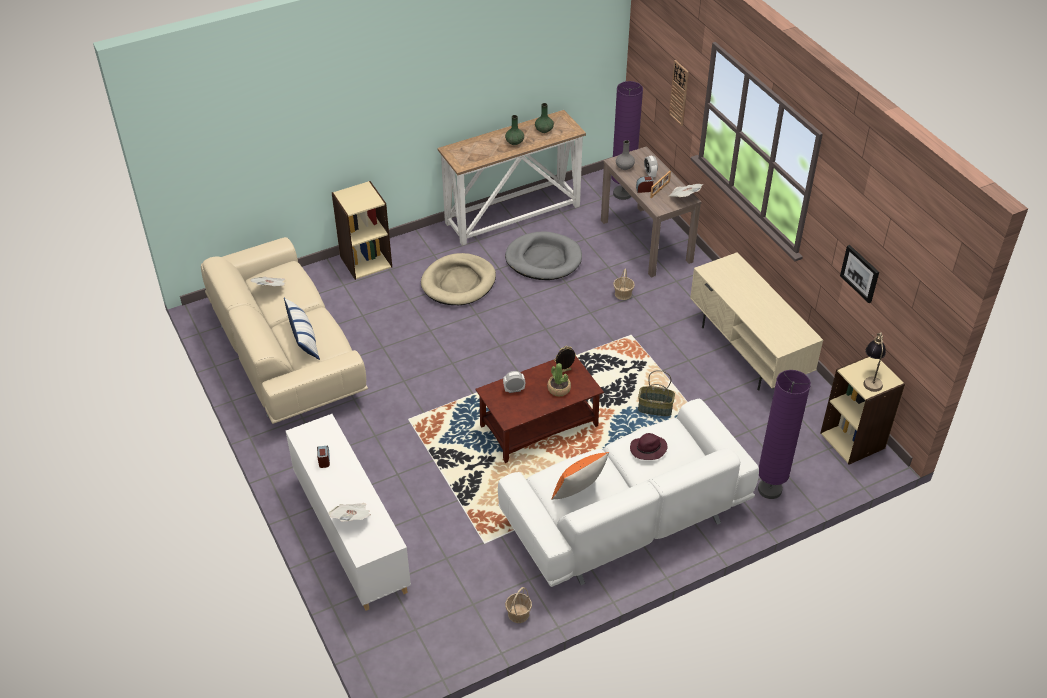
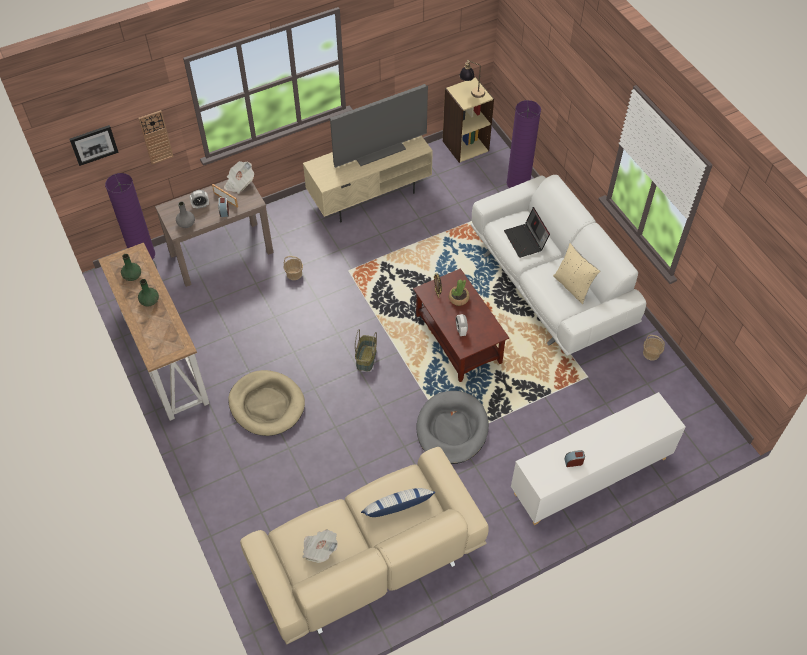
camera: 90 degrees left, 10 degrees up
newspaper [329,503,371,521] -> none
beige bookcase [332,181,392,280] -> none
grey dog bed [505,231,582,280] -> grey dog bed moved to [416,391,489,464]
orange pillow [551,452,609,500] -> beige pillow [553,243,600,304]
purple hat [630,433,668,460] -> laptop [504,207,550,258]
basket [638,370,675,416] -> basket moved to [355,329,377,371]
picture [840,245,879,303] -> picture moved to [69,125,119,166]
none -> television [330,84,428,168]

